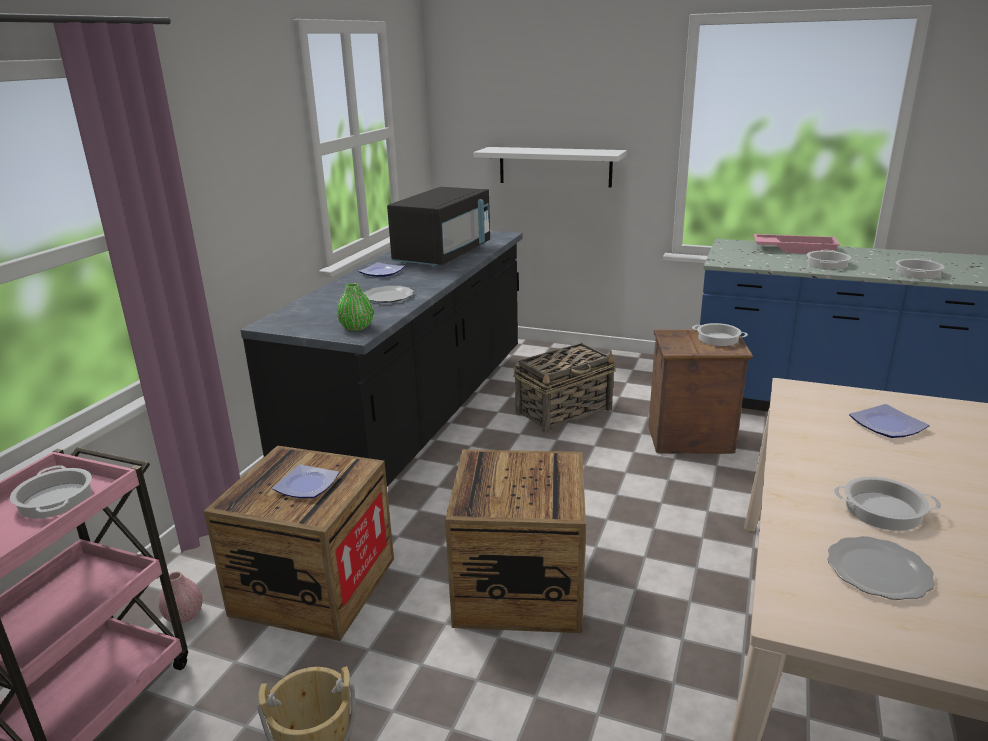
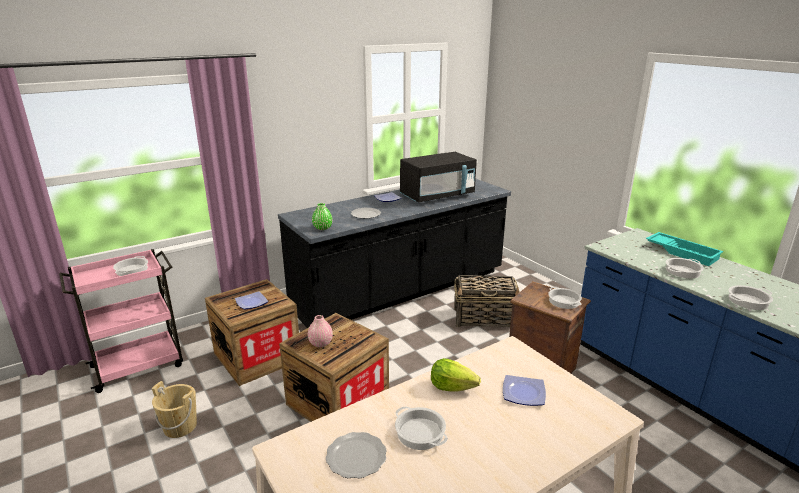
camera: 35 degrees right, 0 degrees up
pink vase [159,571,203,623] -> pink vase moved to [308,315,333,347]
white shelf [473,147,627,188] -> none
pink tray [754,234,840,254] -> turquoise tray [646,232,723,266]
none -> lettuce [431,358,481,392]

